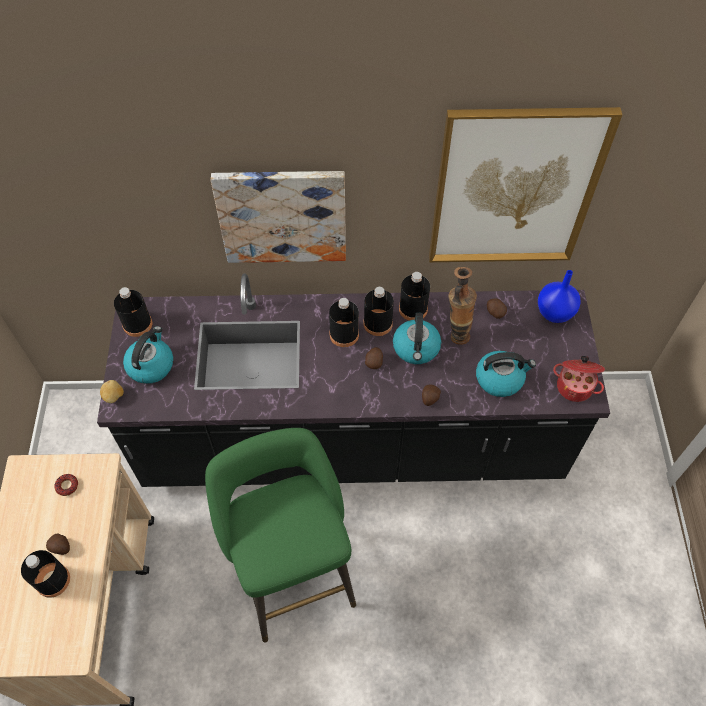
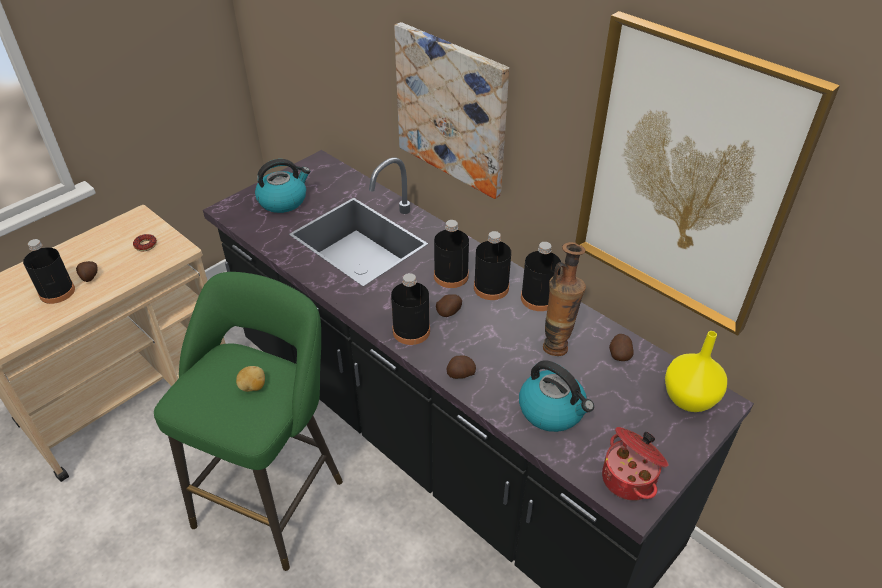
camera: 45 degrees right, 15 degrees down
potato [100,380,124,403] -> potato moved to [236,366,265,392]
black bottle [114,287,152,337] -> black bottle moved to [391,273,430,345]
kettle [393,313,441,364] -> none
blue vase [538,270,580,323] -> yellow vase [665,331,727,412]

